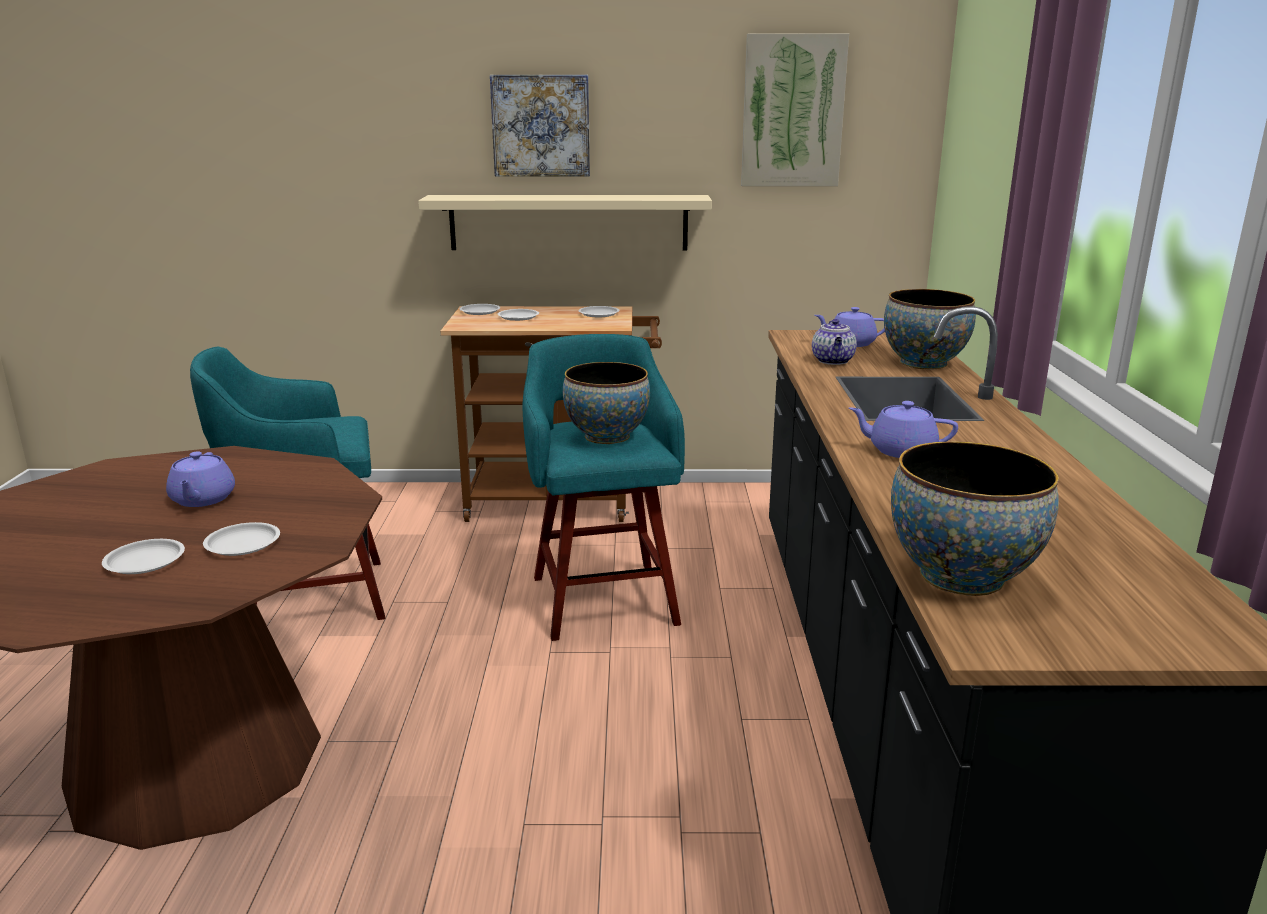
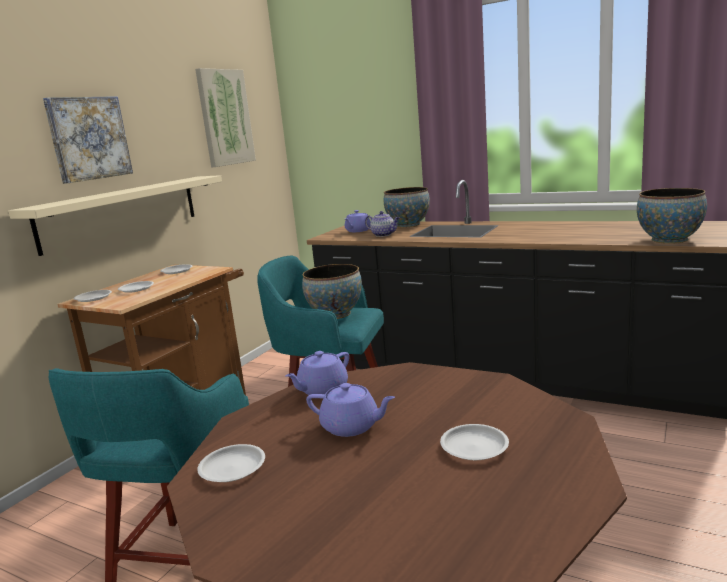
camera: 60 degrees left, 5 degrees down
white plate [203,522,280,556] -> white plate moved to [197,444,265,482]
purple teapot [849,401,958,458] -> purple teapot moved to [285,351,349,395]

